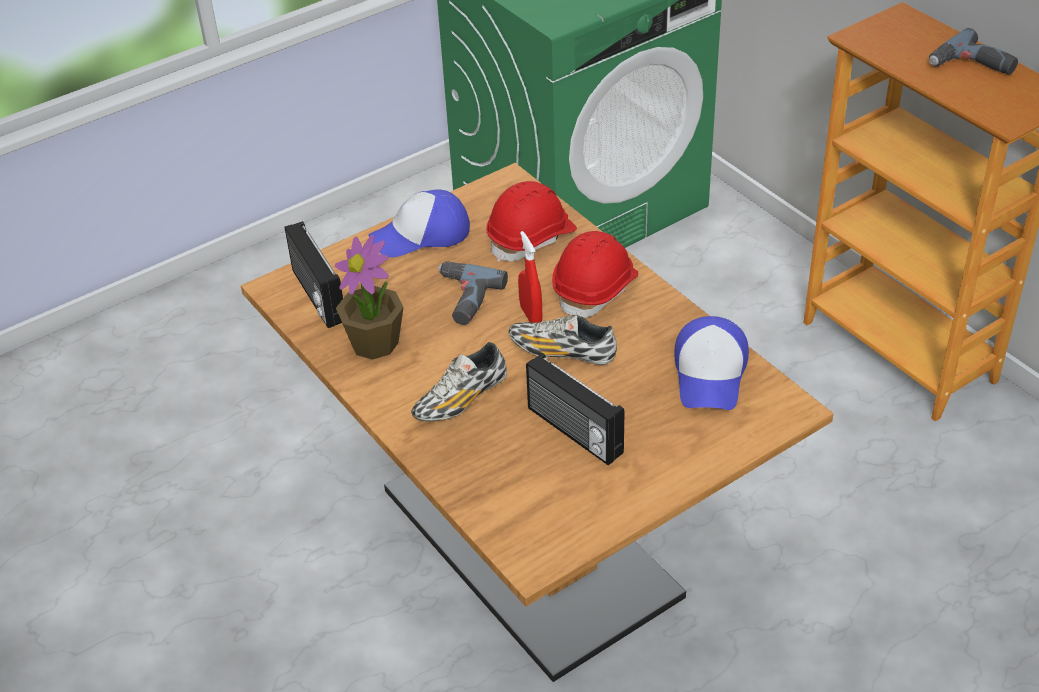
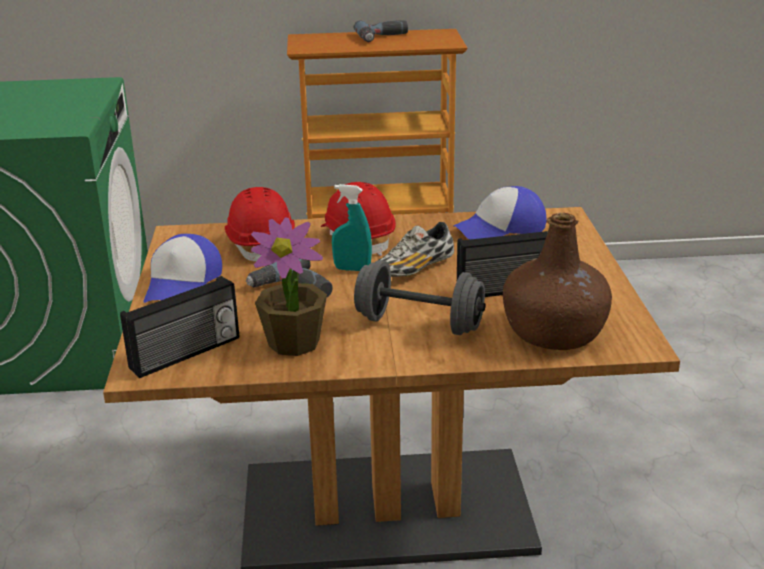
camera: 60 degrees left, 15 degrees down
radio [285,221,343,328] -> radio turned 45 degrees counterclockwise [120,276,239,378]
shoe [411,342,507,422] -> grey dumbbell [354,260,486,335]
red spray bottle [518,231,542,323] -> turquoise spray bottle [332,184,372,271]
cap [675,316,749,410] -> cap turned 120 degrees clockwise [454,186,547,240]
none -> brown bottle [503,212,612,350]

